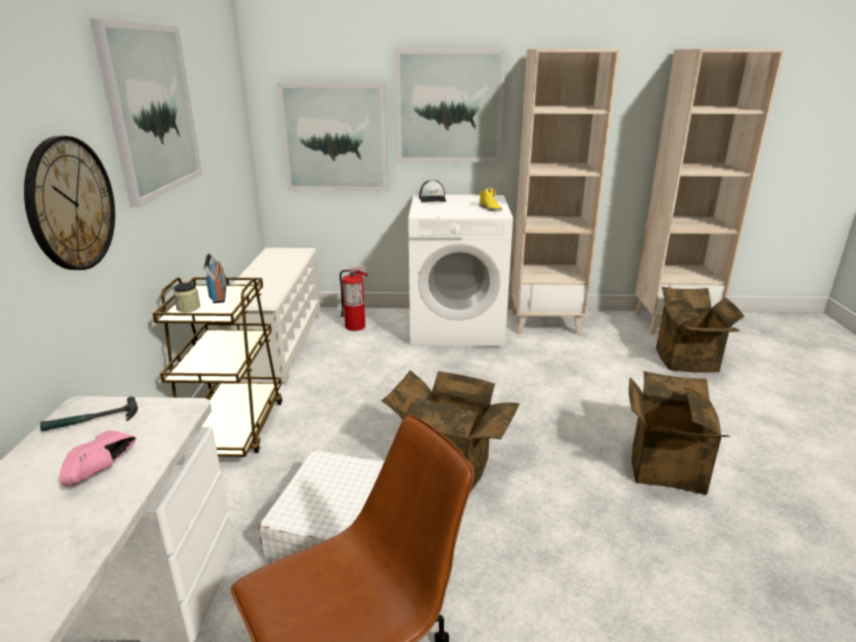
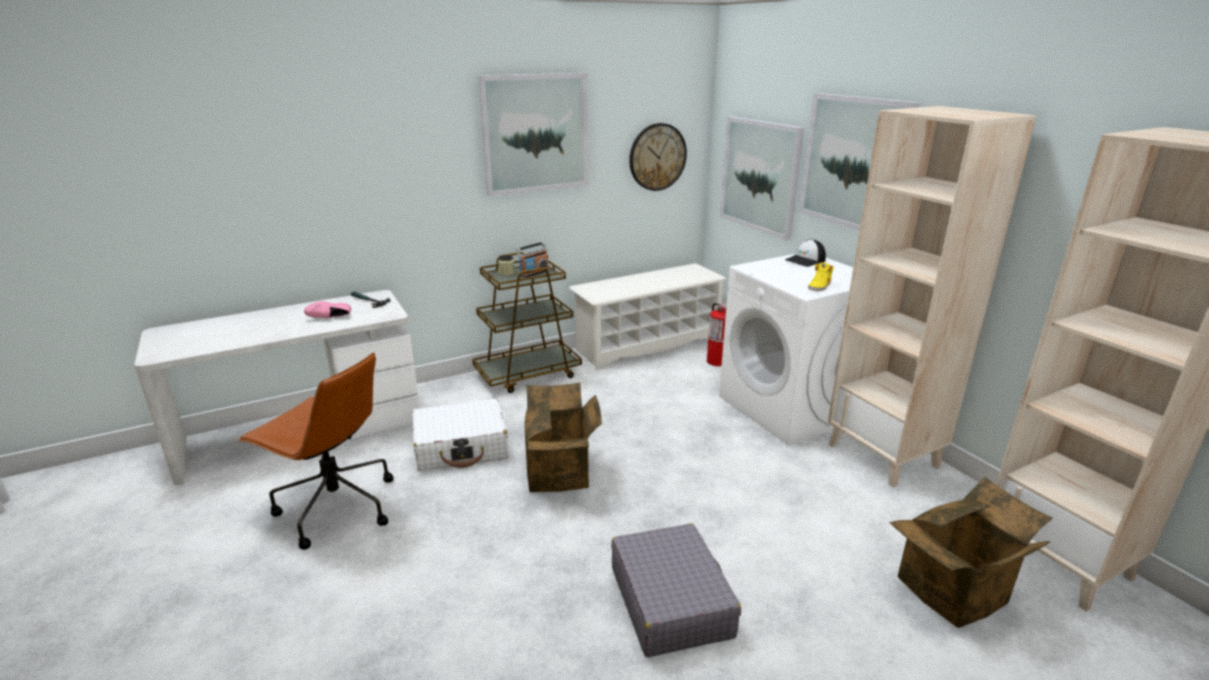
camera: 60 degrees right, 0 degrees up
wall clock [24,136,115,270] -> wall clock moved to [629,123,687,191]
cardboard box [629,371,730,495] -> grey suitcase [611,523,741,657]

